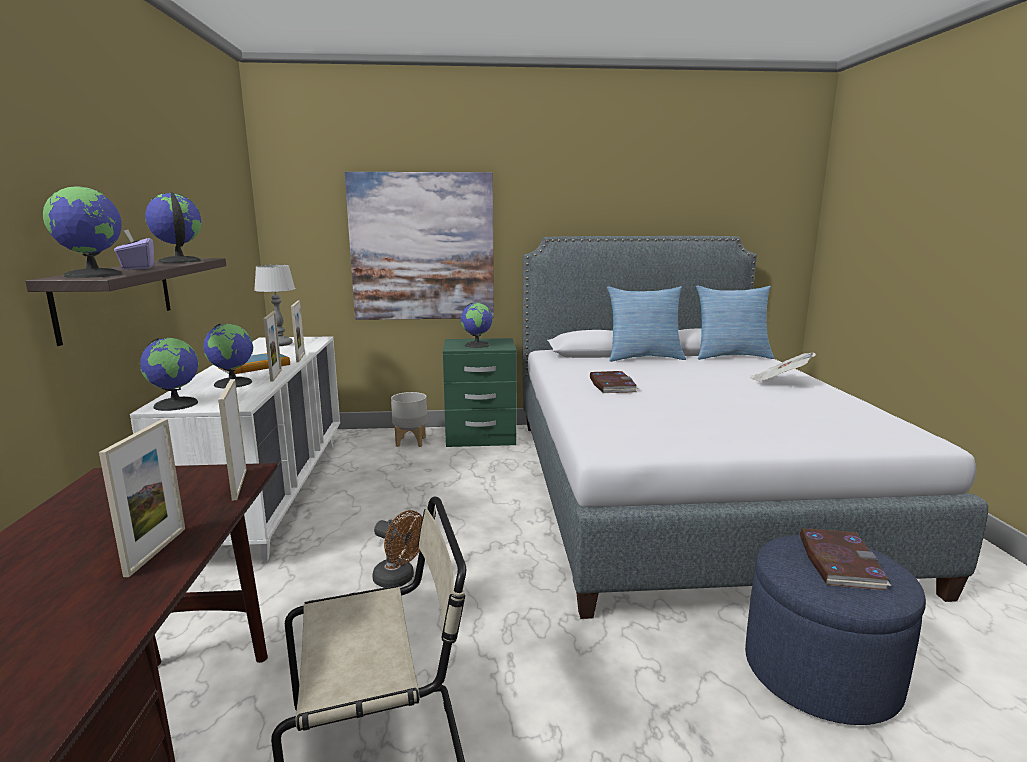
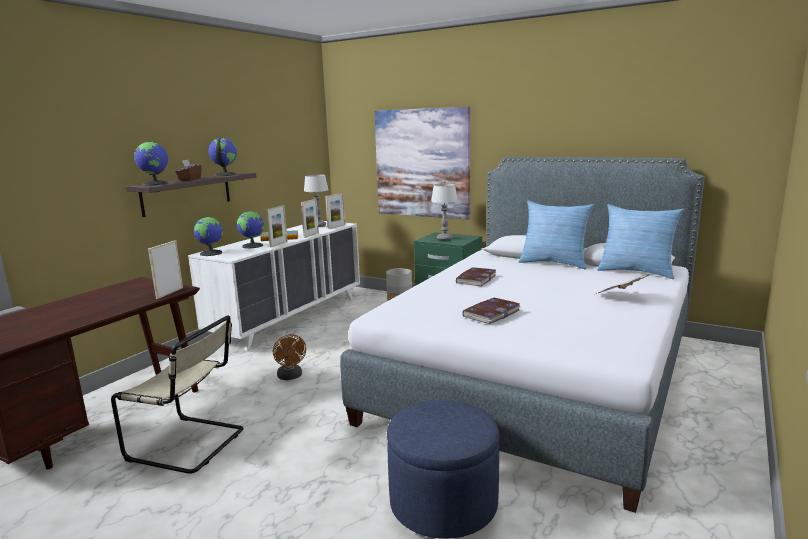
camera: 35 degrees right, 0 degrees up
picture frame [99,419,185,577] -> picture frame moved to [325,193,345,229]
purple tissue box [114,230,154,269] -> brown tissue box [175,160,202,181]
globe [461,302,493,348] -> table lamp [431,184,458,240]
book [800,528,891,590] -> book moved to [463,298,520,324]

